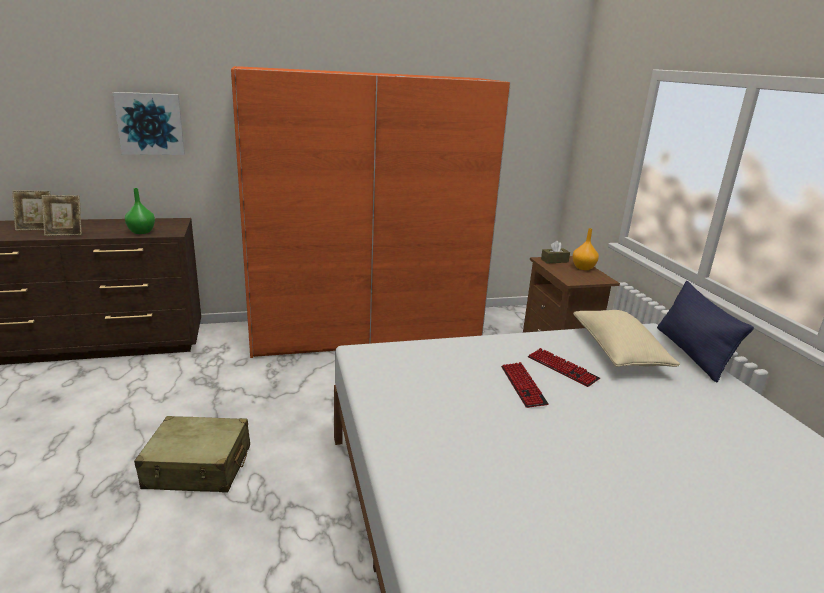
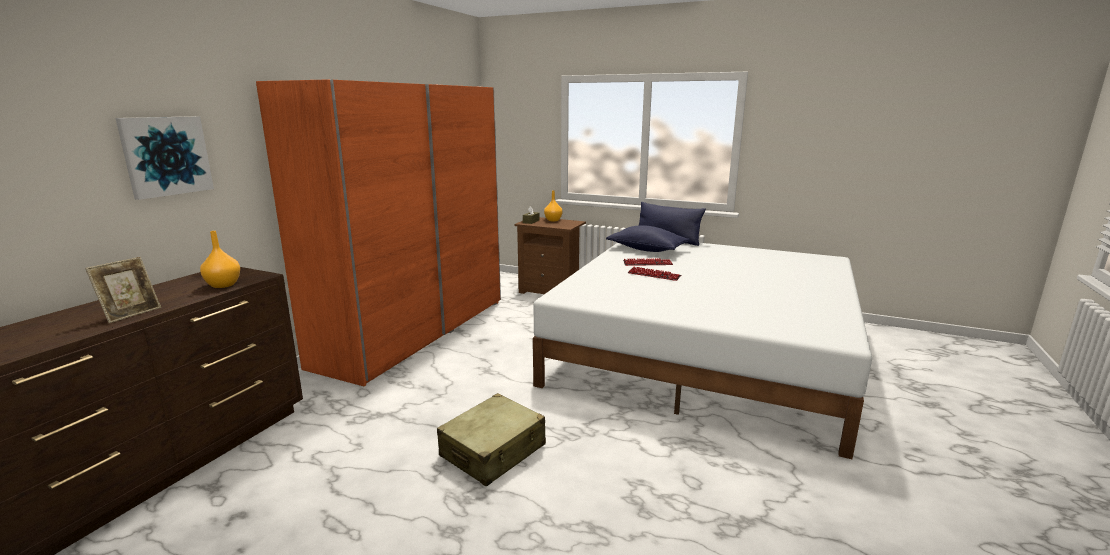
camera: 50 degrees left, 5 degrees down
picture frame [12,190,50,230] -> none
green vase [125,188,155,234] -> orange vase [200,231,240,288]
beige pillow [573,310,680,367] -> blue pillow [606,225,690,252]

